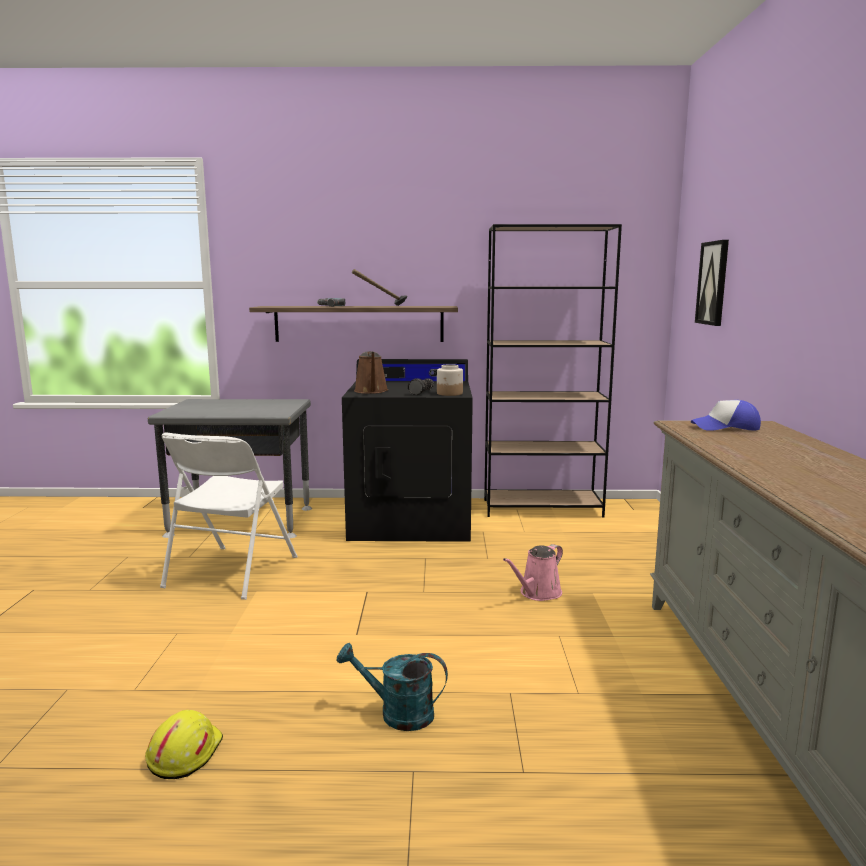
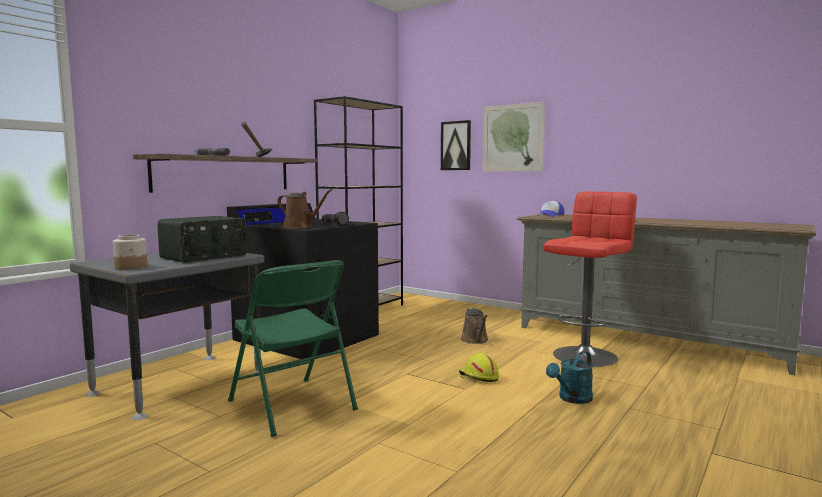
camera: 55 degrees left, 5 degrees down
yellow hard hat [145,710,223,779] -> yellow hard hat moved to [459,353,499,382]
white chair [160,432,298,600] -> green chair [228,260,358,437]
jar [437,364,463,396] -> jar moved to [113,234,147,270]
pink watering can [503,544,563,601] -> brown watering can [461,308,488,344]
none -> radio [157,216,247,263]
none -> picture [483,102,545,172]
none -> red stool [544,192,637,367]

